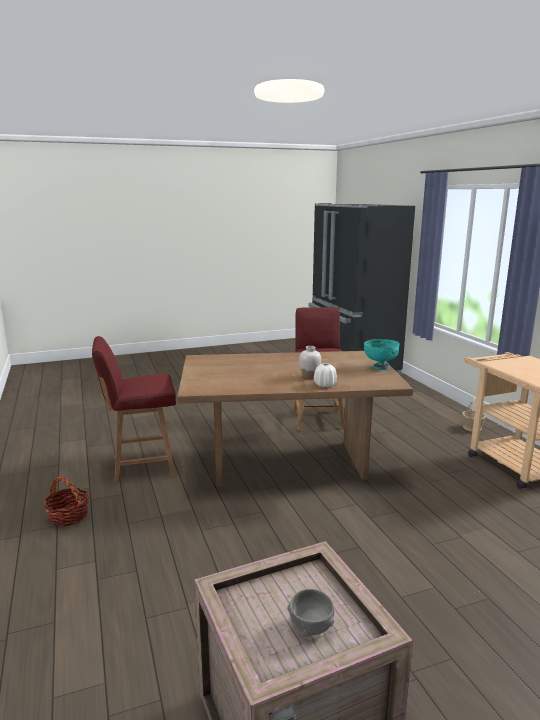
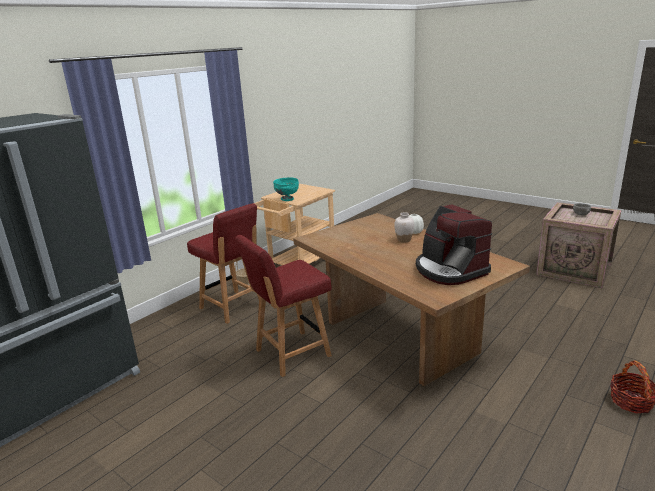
camera: 120 degrees left, 5 degrees up
red chair [92,336,176,483] -> red chair moved to [187,203,259,324]
turquoise bowl [364,339,400,370] -> turquoise bowl moved to [273,177,299,201]
none -> coffee machine [416,204,492,285]

